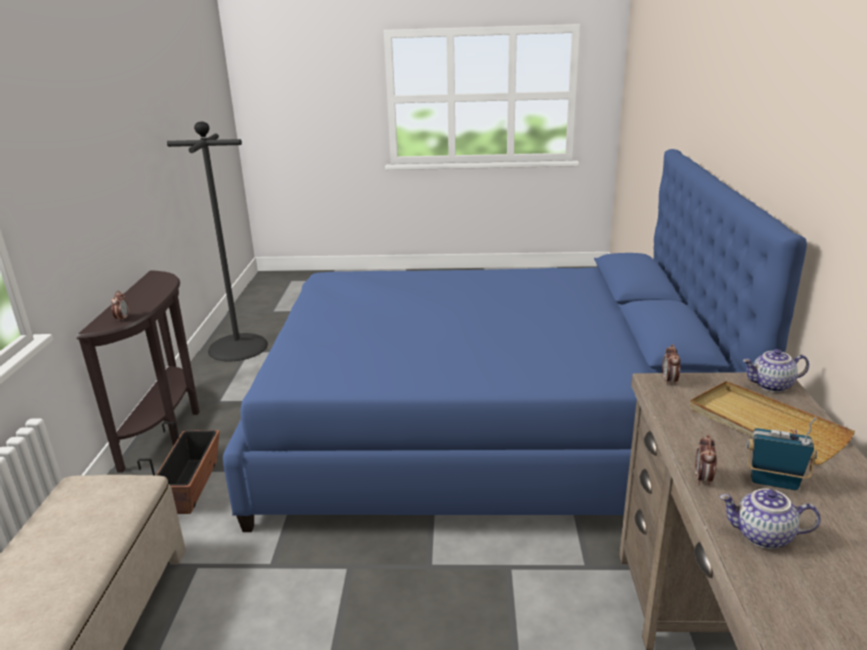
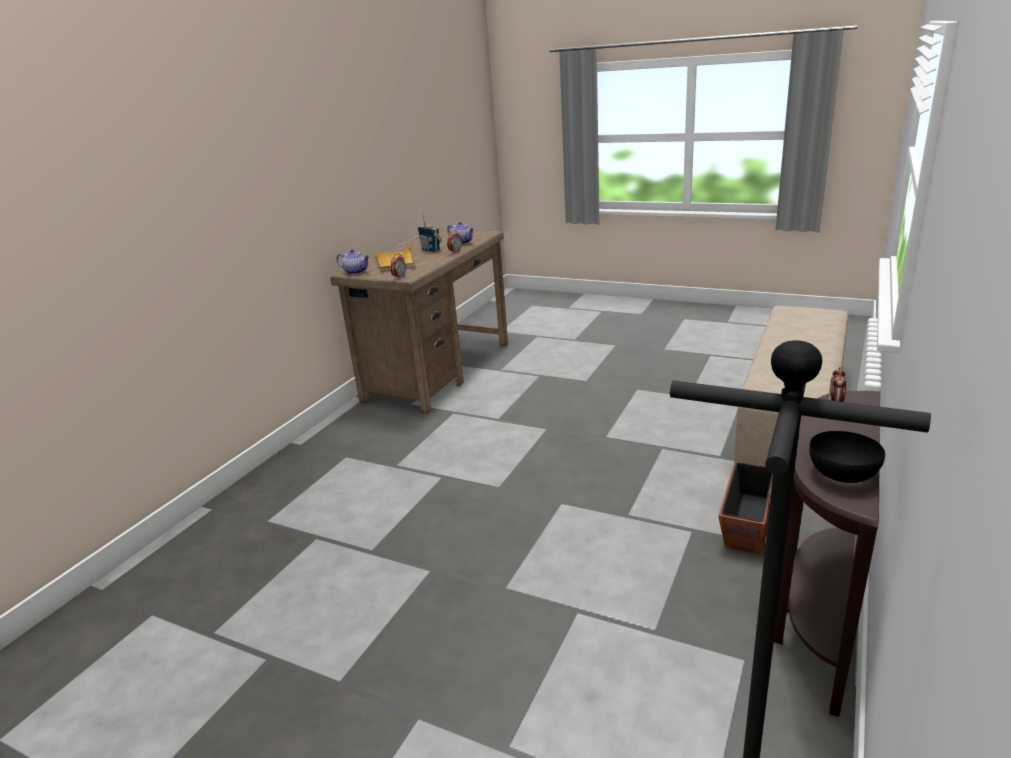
camera: 155 degrees left, 0 degrees up
blue bed [223,149,807,532] -> none
none -> black bowl [809,431,885,483]

